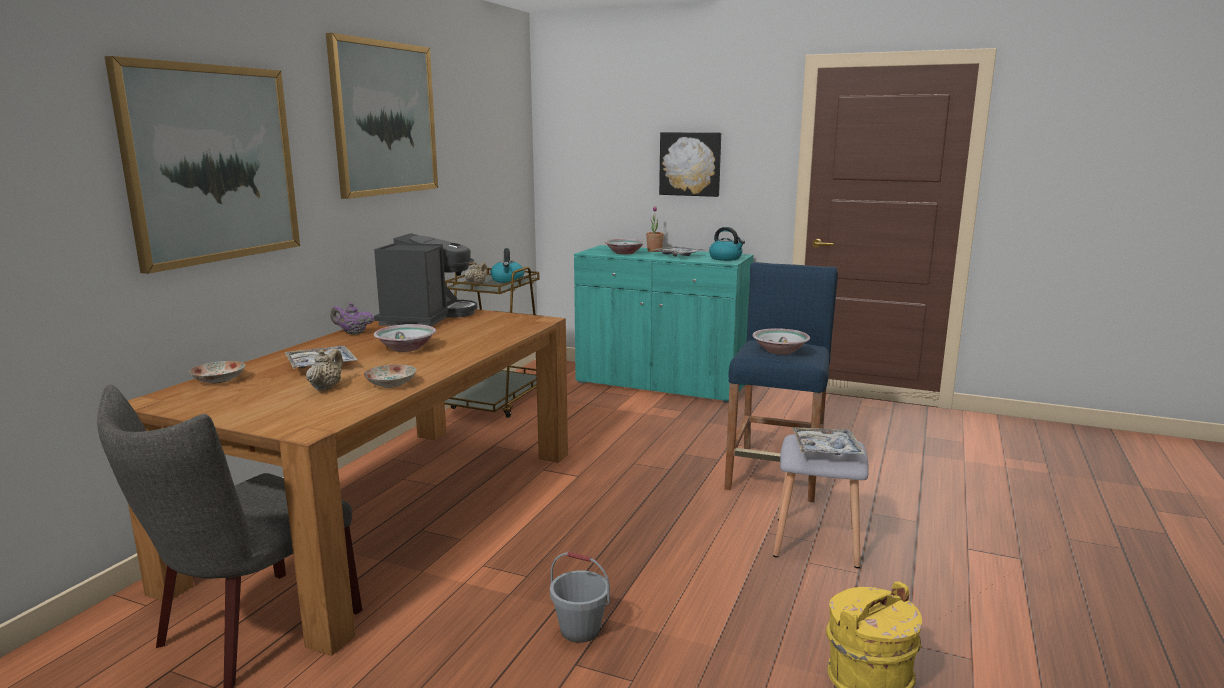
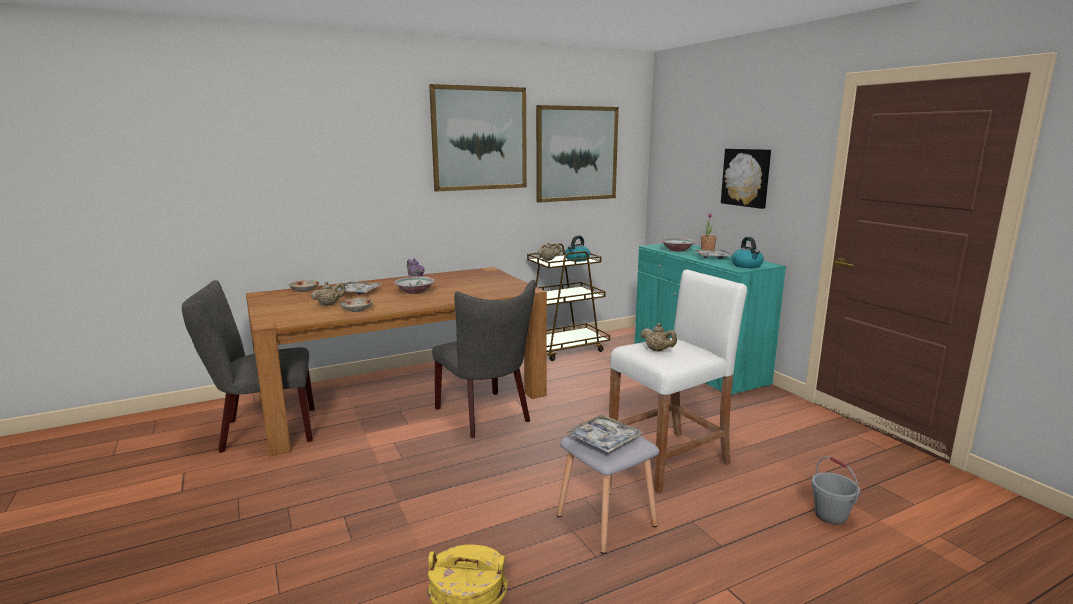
camera: 40 degrees right, 0 degrees up
picture [105,56,300,274] -> picture moved to [536,105,619,203]
coffee machine [374,233,477,327] -> none
grey bucket [550,552,610,643] -> grey bucket moved to [811,456,860,525]
blue stool [725,262,838,503] -> white stool [609,269,747,493]
bowl [752,328,810,355] -> beige teapot [640,323,677,351]
none -> grey chair [432,280,536,438]

